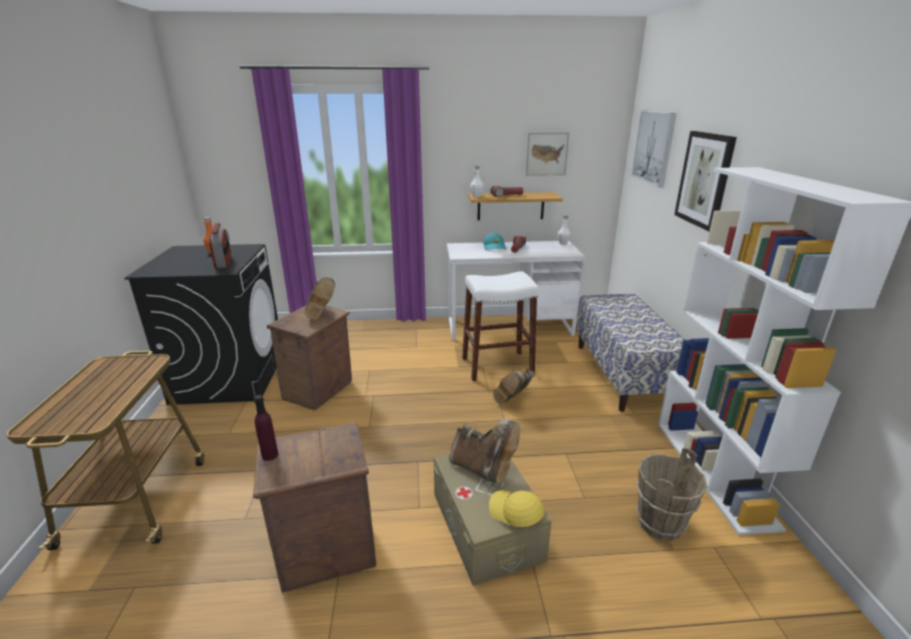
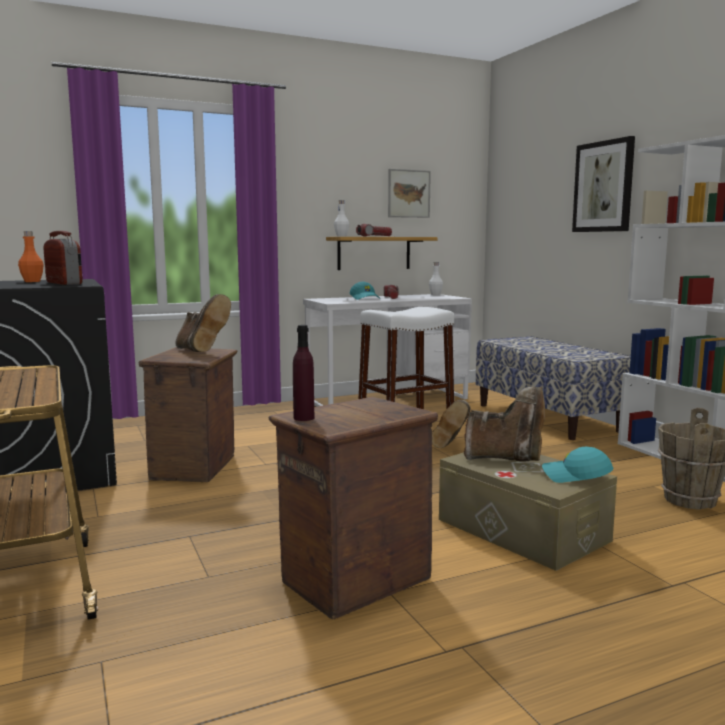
camera: 20 degrees left, 15 degrees down
yellow cap [489,490,544,527] -> turquoise cap [542,447,613,483]
picture [631,111,677,187] -> none

